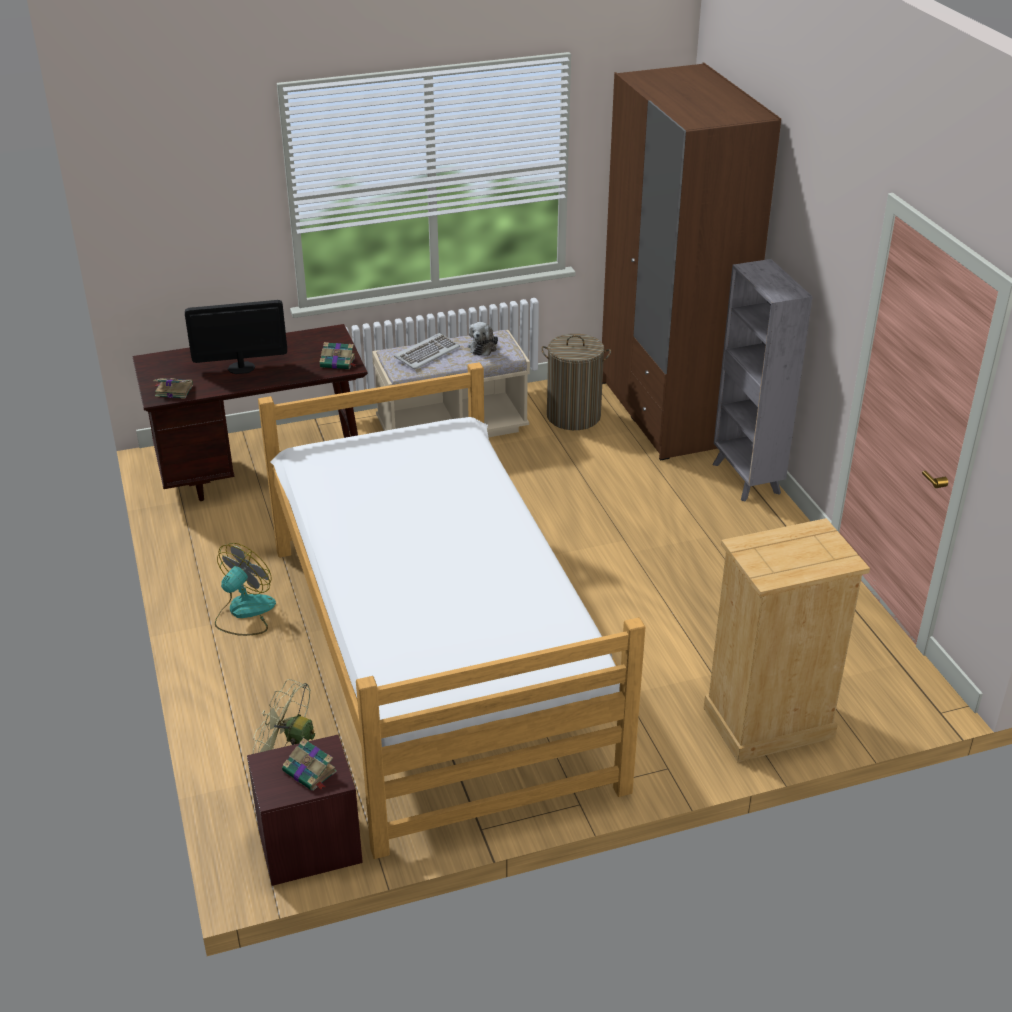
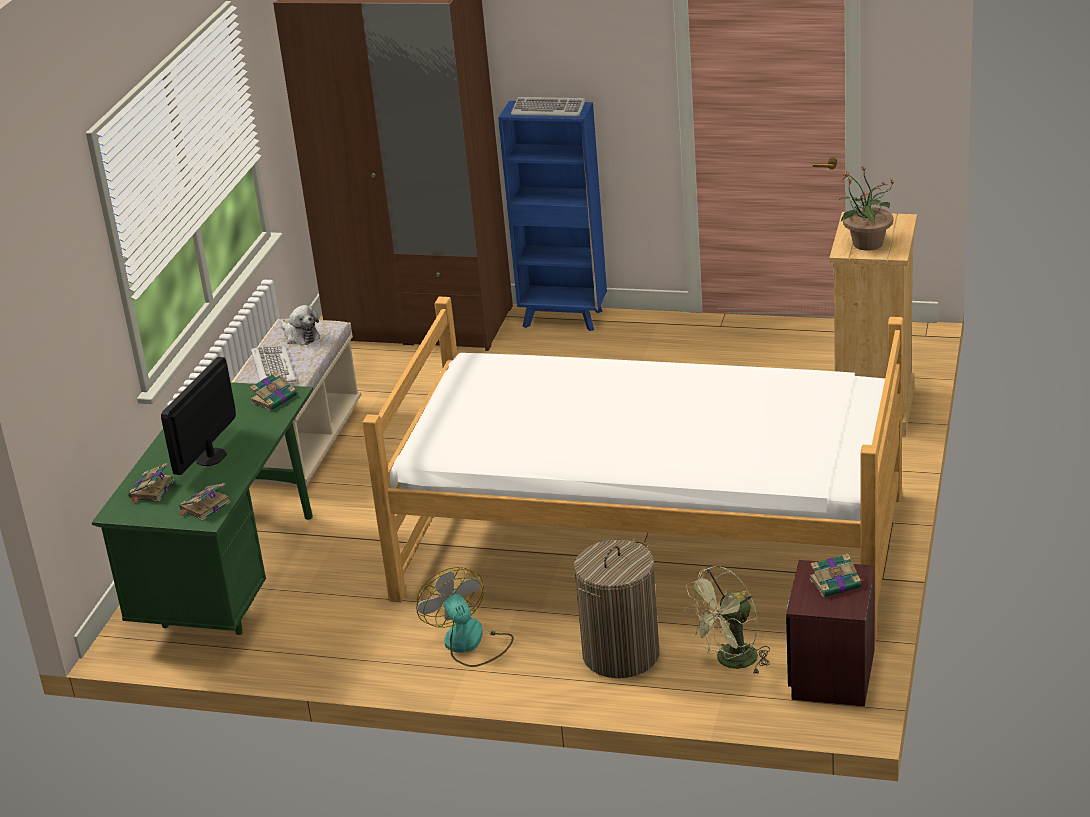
camera: 55 degrees left, 5 degrees down
brown desk [133,324,368,501] -> green desk [92,382,313,635]
laundry basket [541,333,611,430] -> laundry basket moved to [574,540,660,678]
grey bookcase [713,259,813,501] -> blue bookcase [498,101,607,331]
none -> book [128,463,174,503]
none -> keyboard [510,97,586,117]
none -> potted plant [838,166,897,251]

